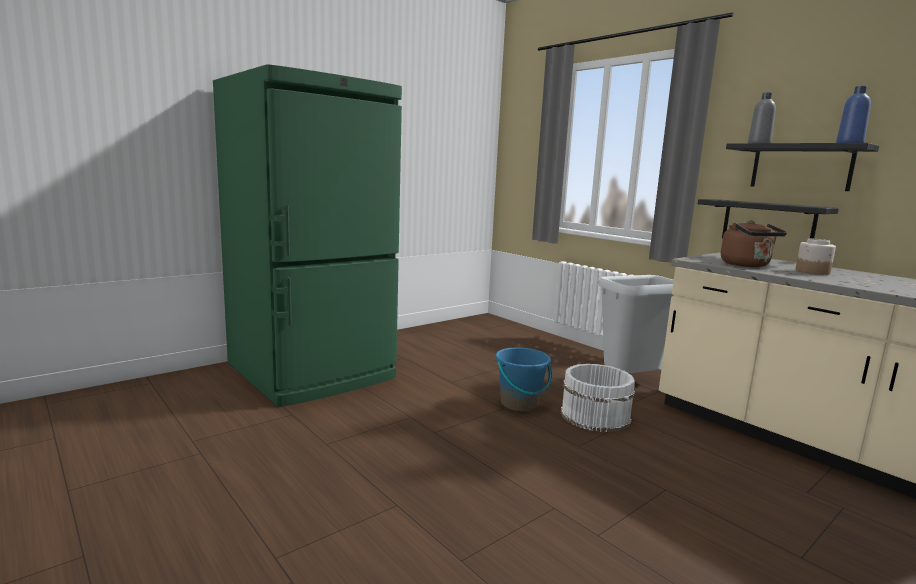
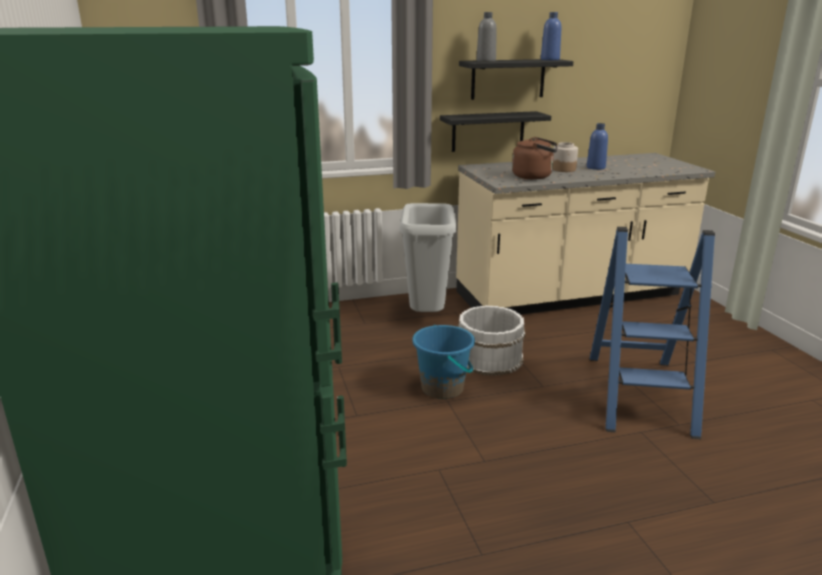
camera: 65 degrees left, 10 degrees up
none -> blue bottle [587,123,608,170]
none -> blue step ladder [589,227,715,439]

